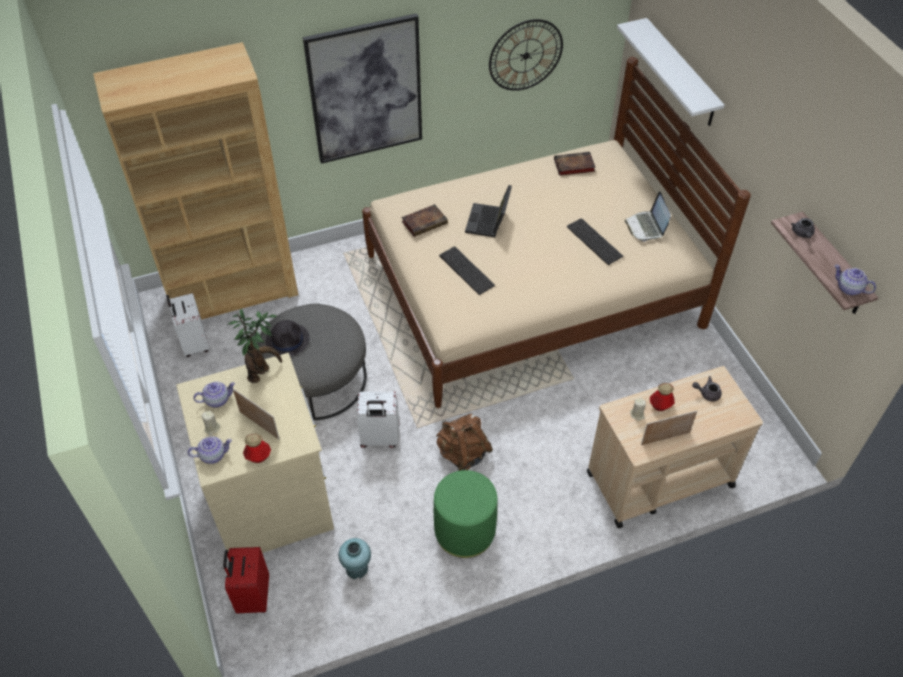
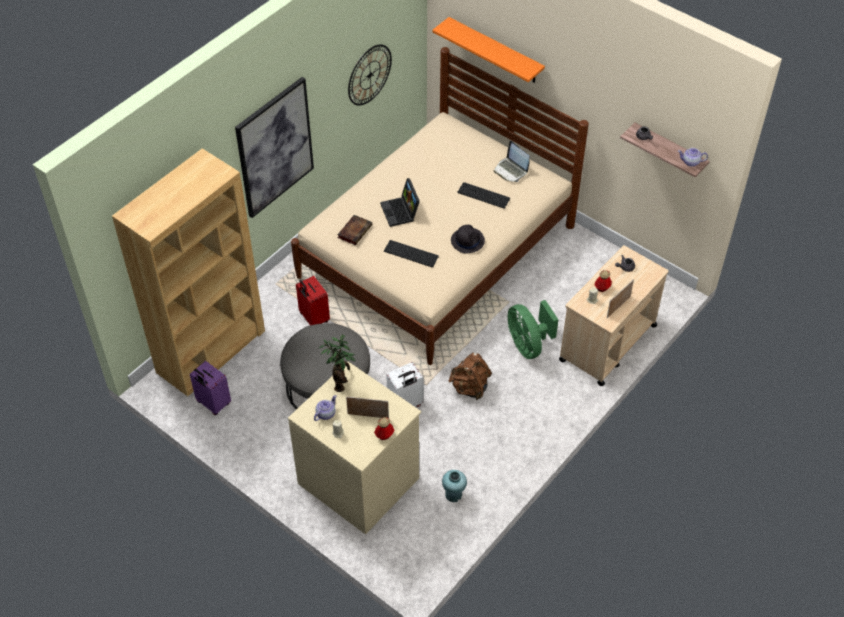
camera: 30 degrees left, 0 degrees up
white suitcase [166,293,209,357] -> purple suitcase [190,361,231,415]
teapot [188,436,232,464] -> none
red suitcase [223,547,269,614] -> red suitcase moved to [296,276,330,326]
black hat [266,320,309,356] -> black hat moved to [451,225,485,253]
green ottoman [434,470,498,558] -> none
book [554,152,596,176] -> none
white shelf [617,18,725,126] -> orange shelf [432,17,545,83]
none -> green fan [508,300,558,359]

